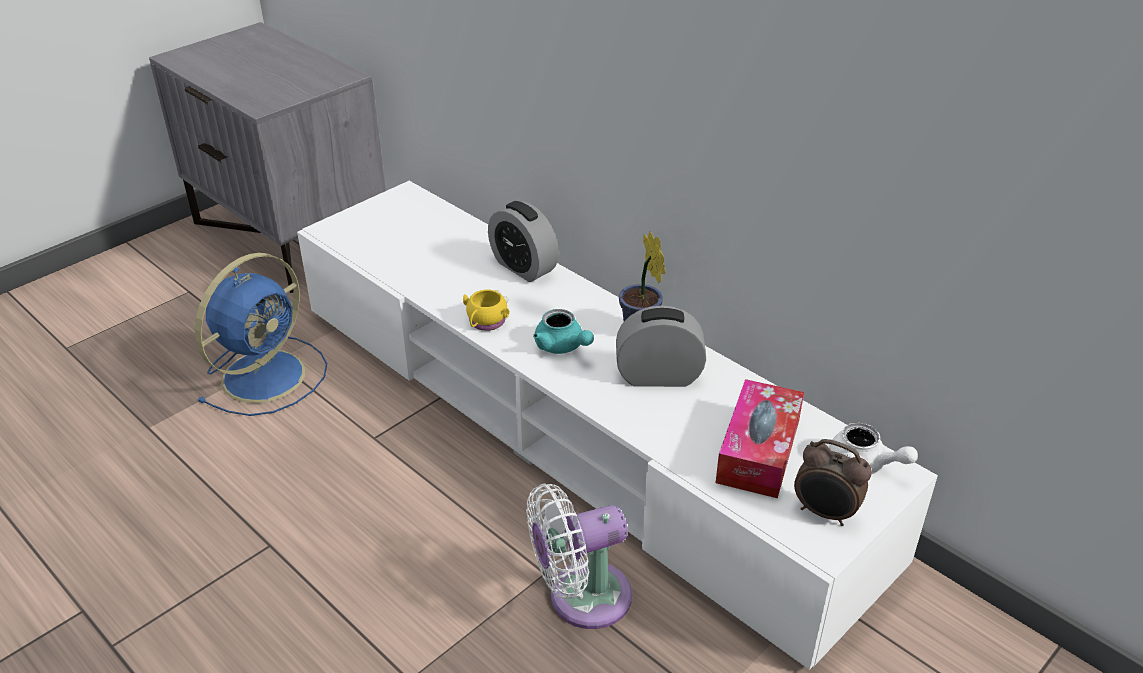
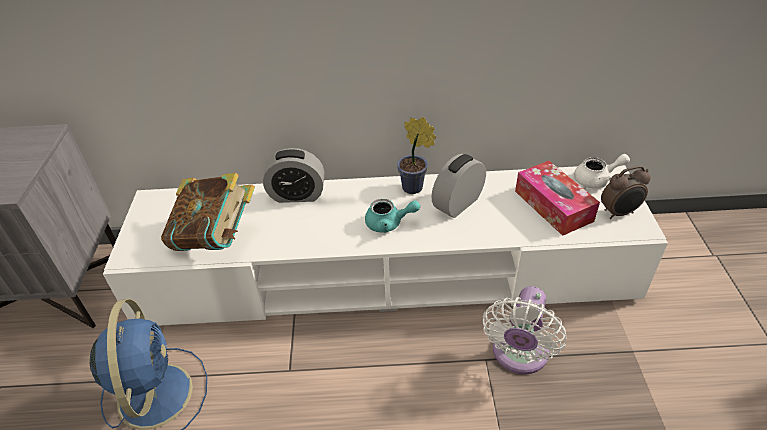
camera: 45 degrees left, 5 degrees up
yellow mug [463,289,510,331] -> none
none -> book [161,173,255,251]

